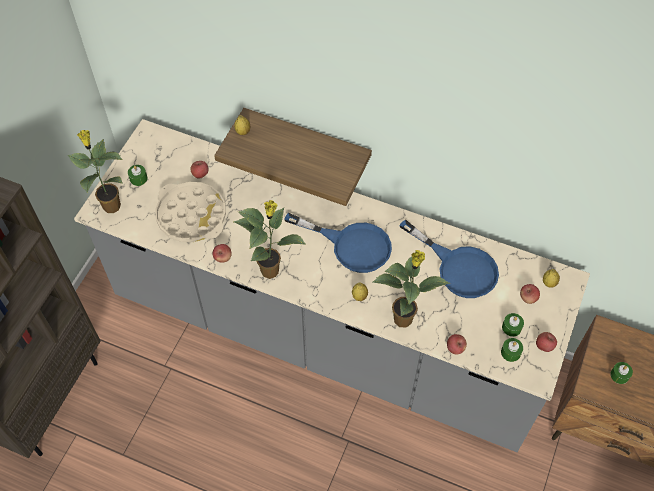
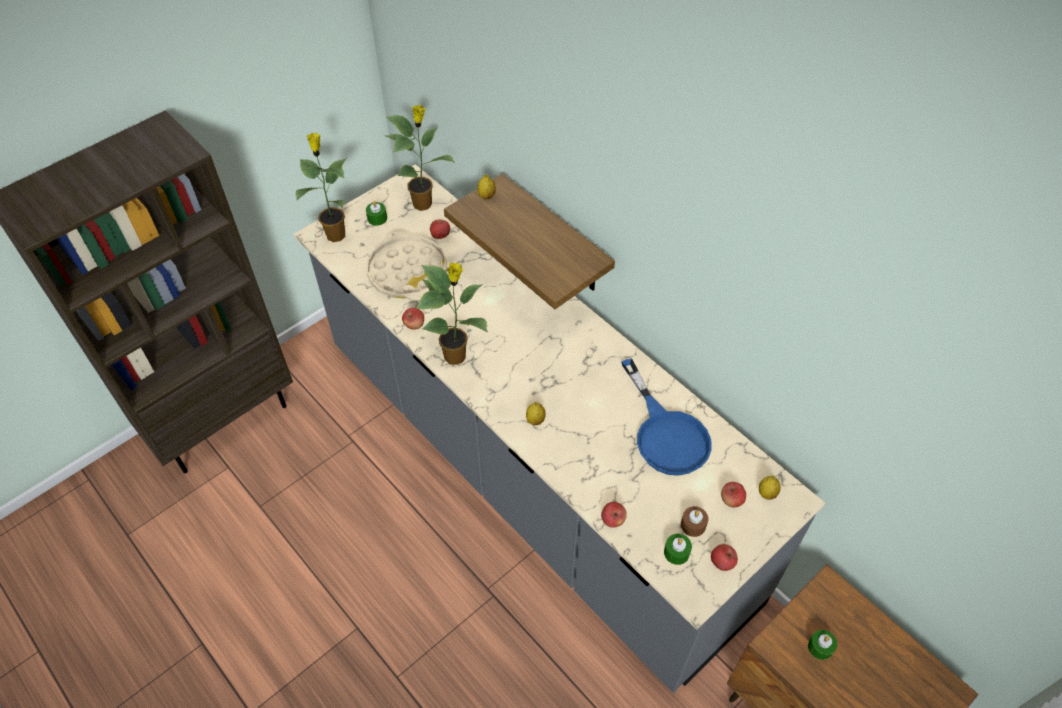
camera: 25 degrees right, 5 degrees down
blue frying pan [284,213,392,273] -> none
potted plant [372,250,450,328] -> potted plant moved to [384,105,455,211]
green candle [502,313,524,337] -> brown candle [681,506,708,537]

